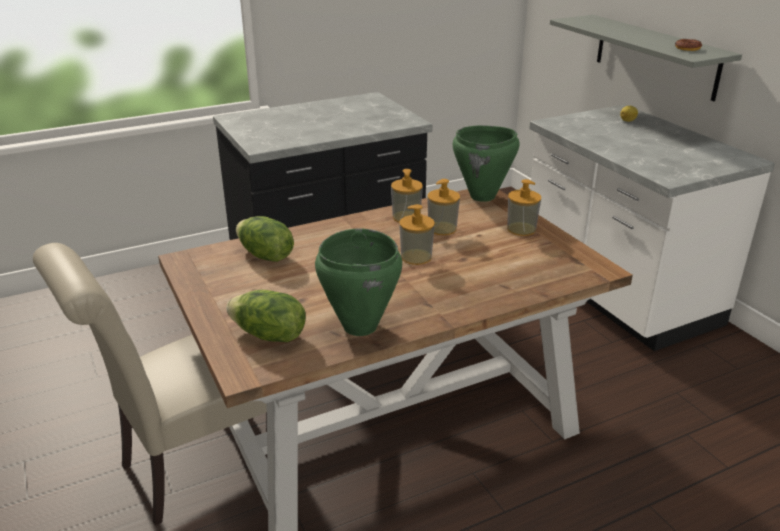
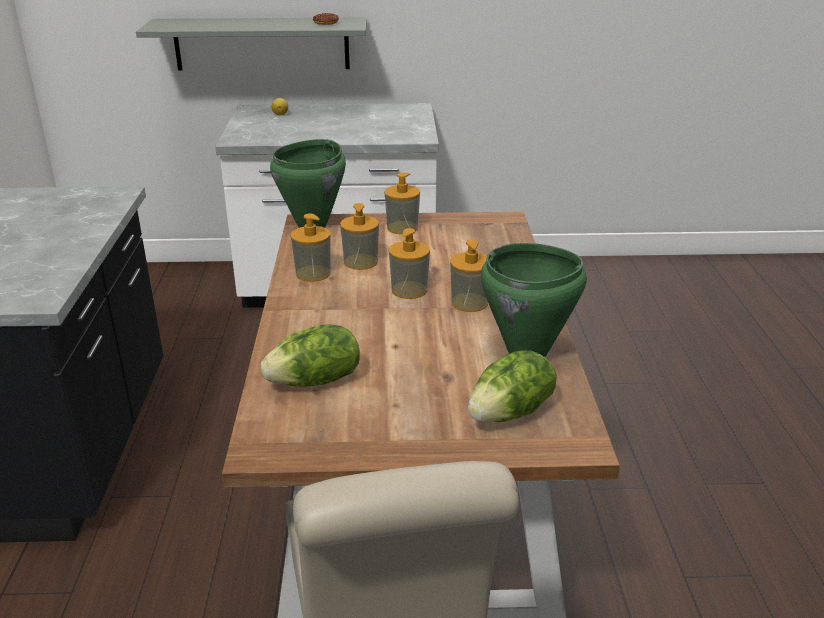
camera: 65 degrees left, 0 degrees up
none -> soap dispenser [450,239,488,312]

